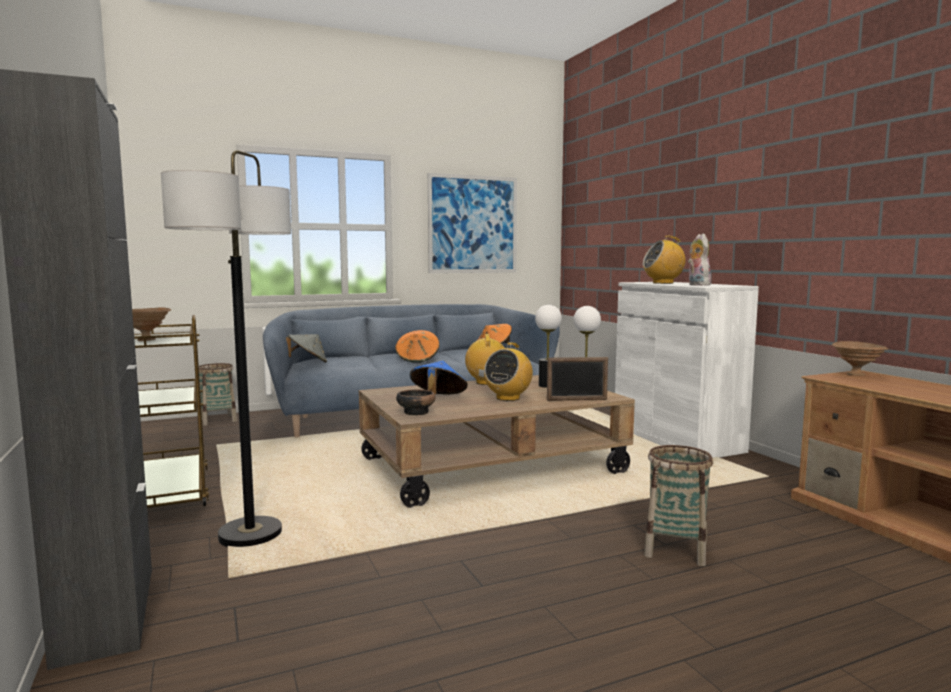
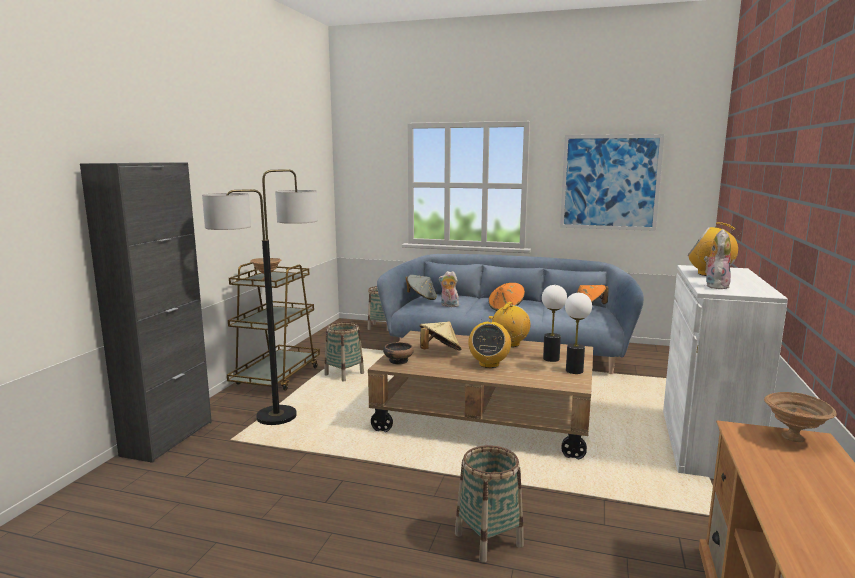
camera: 40 degrees right, 5 degrees up
blue hat [410,361,468,394] -> beige hat [419,322,461,351]
radio [484,342,533,401] -> radio turned 60 degrees counterclockwise [468,316,511,368]
picture frame [547,357,608,401] -> none
none -> basket [324,322,364,381]
none -> plush toy [439,271,459,307]

